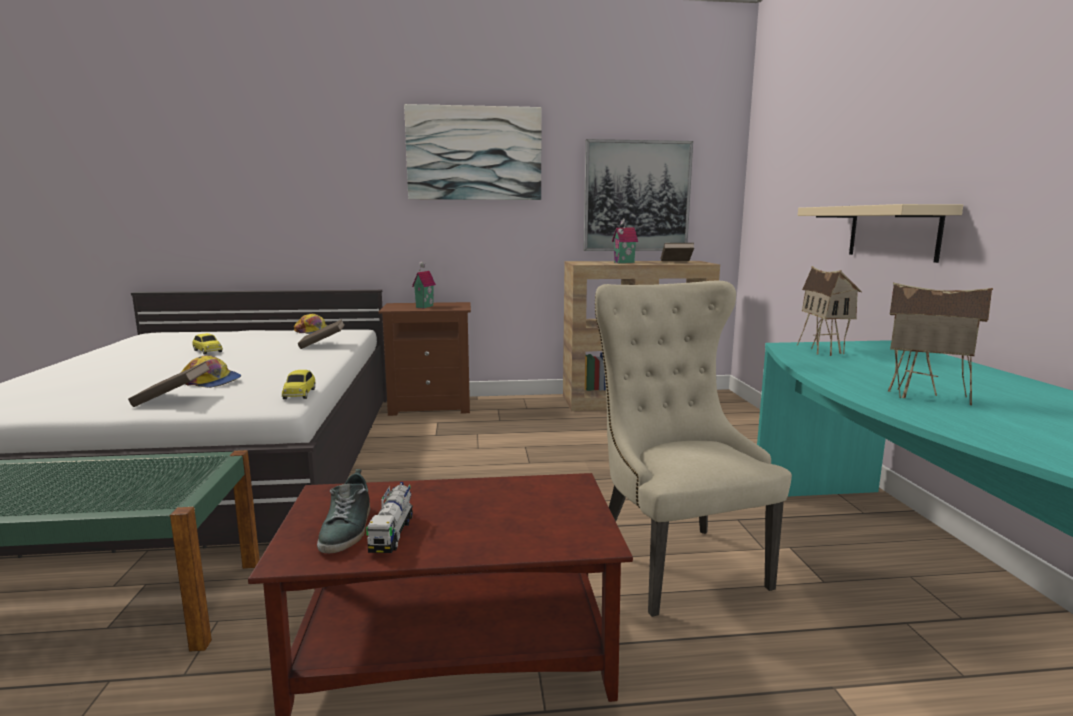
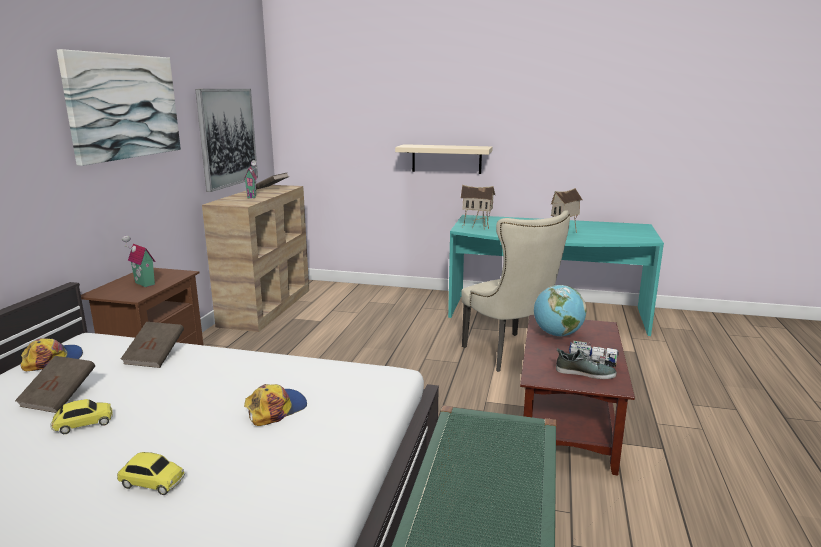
camera: 70 degrees left, 5 degrees up
brown book [128,361,211,407] -> brown book moved to [15,356,95,413]
toy car [282,370,315,399] -> toy car moved to [117,452,185,495]
beige chair [595,281,792,617] -> beige chair turned 120 degrees counterclockwise [461,210,570,372]
none -> globe [534,285,587,336]

